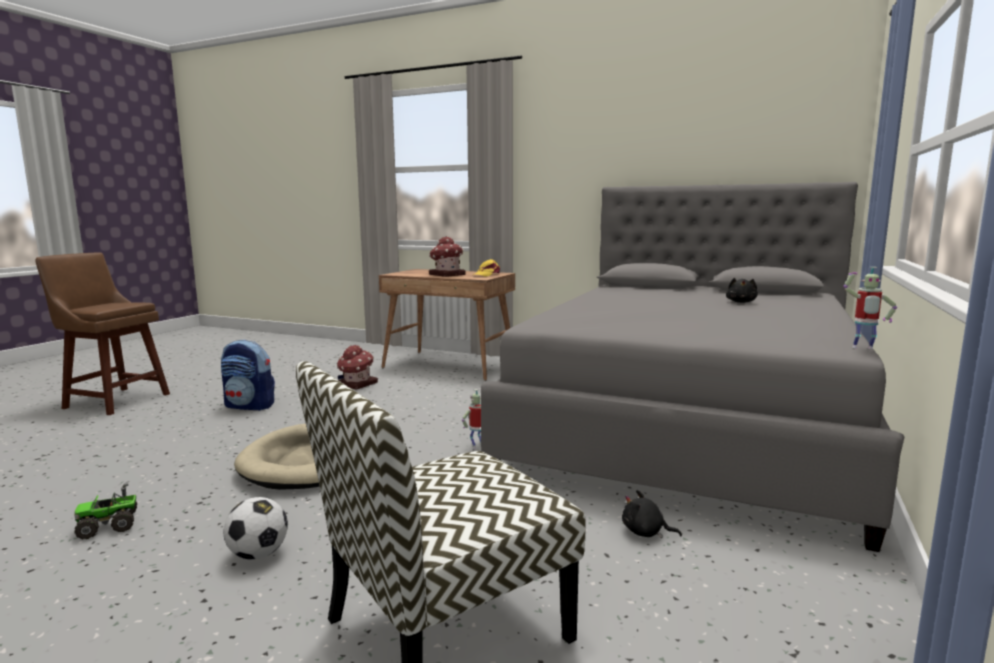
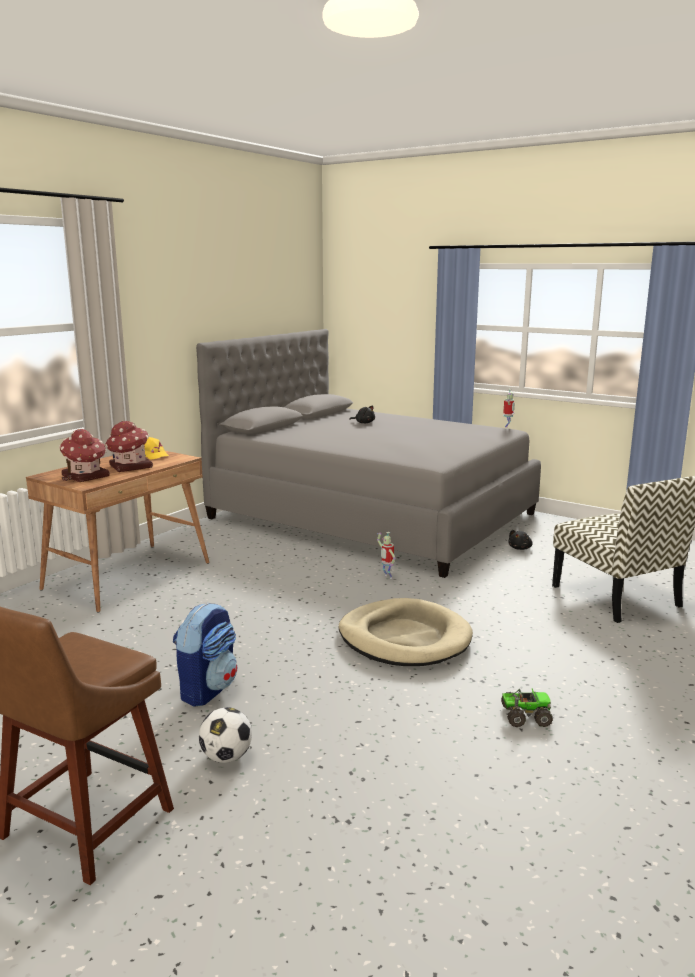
camera: 80 degrees left, 5 degrees up
toy truck [74,483,137,539] -> toy truck turned 75 degrees counterclockwise [501,689,553,727]
football [223,497,288,560] -> football moved to [199,707,252,763]
toy house [337,345,378,390] -> toy house moved to [59,429,110,482]

